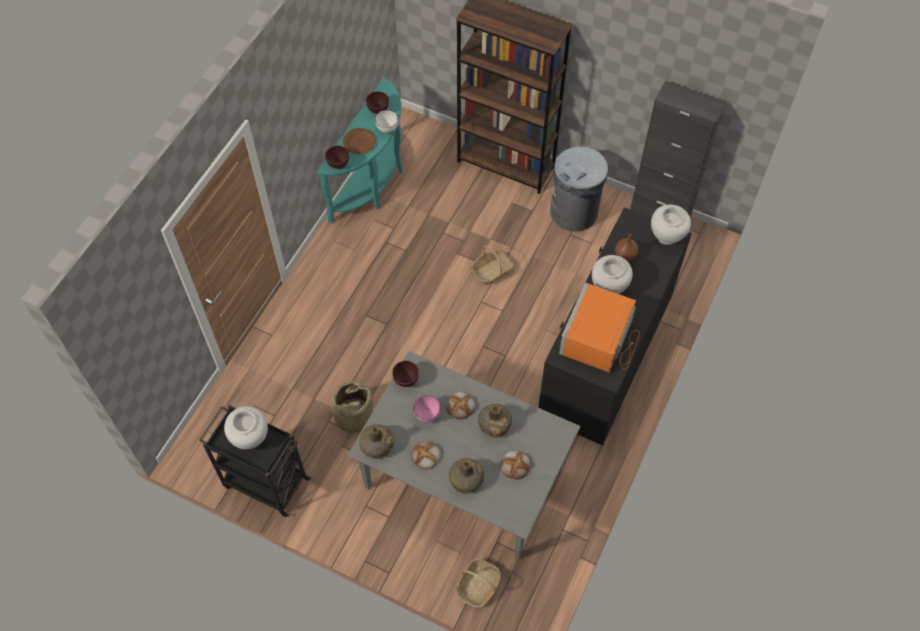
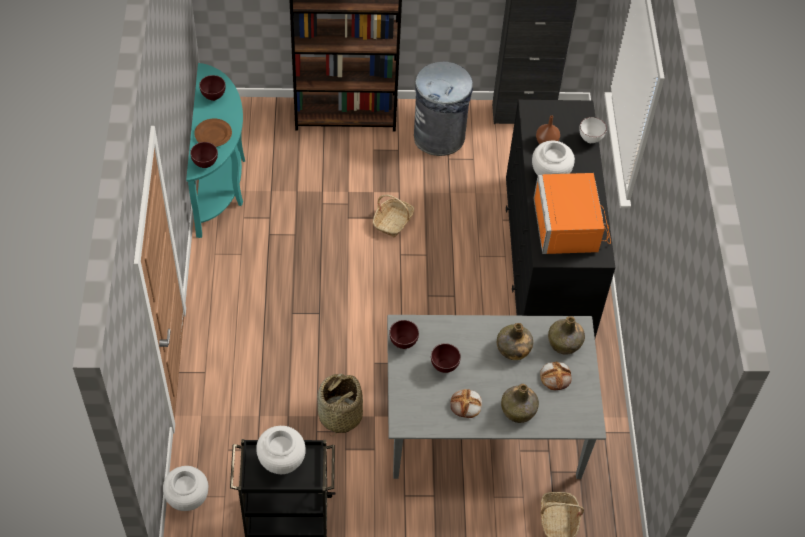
camera: 30 degrees left, 5 degrees down
green bottle [359,424,394,459] -> green bottle moved to [548,316,585,355]
white bowl [375,110,398,133] -> white bowl moved to [579,117,607,143]
pink bowl [413,395,441,422] -> brown bowl [431,343,461,373]
bread [446,392,475,419] -> none
white vase [651,205,691,245] -> white vase moved to [163,466,208,511]

